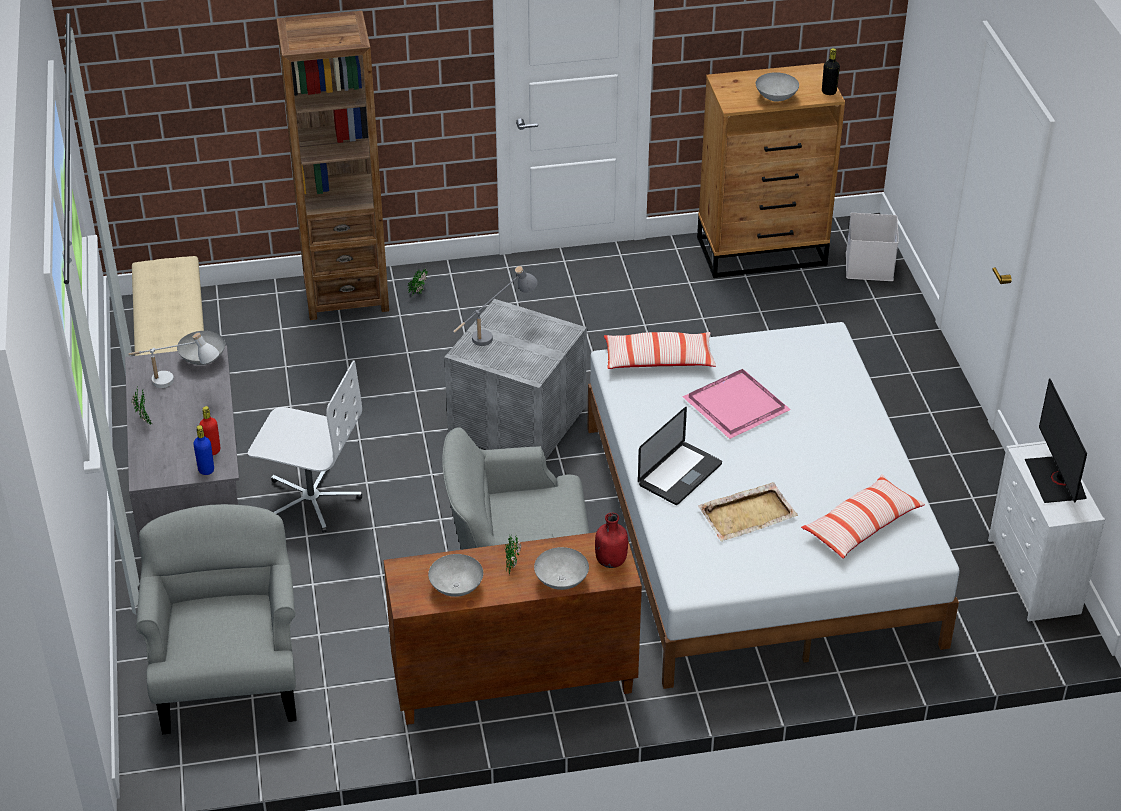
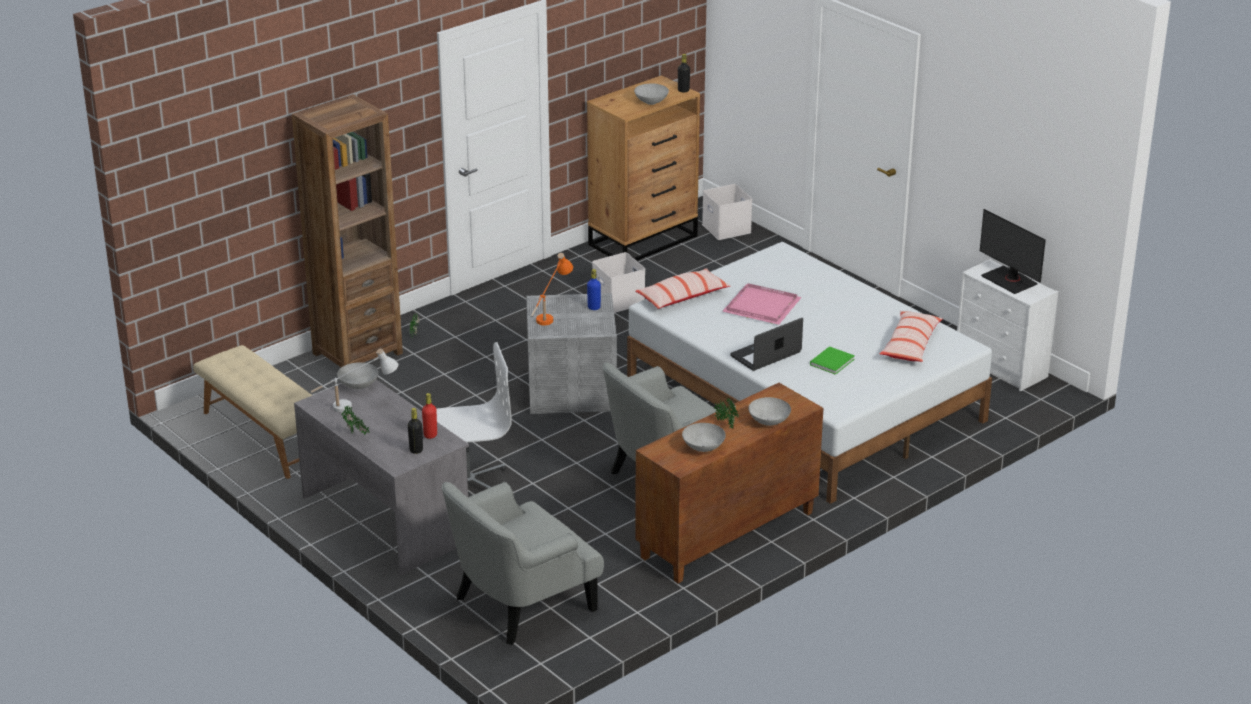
camera: 30 degrees left, 10 degrees down
grey armchair [136,504,297,734] -> grey armchair turned 90 degrees counterclockwise [442,482,604,645]
blue bottle [193,425,214,475] -> blue bottle moved to [587,269,601,310]
grey table lamp [453,266,538,346] -> orange table lamp [531,253,573,325]
red bottle [595,513,628,568] -> none
laptop [638,407,722,505] -> laptop turned 135 degrees counterclockwise [730,318,803,371]
beige tray [698,482,798,542] -> green book [810,346,855,375]
none -> black bottle [408,408,423,454]
none -> white storage box [592,252,645,313]

